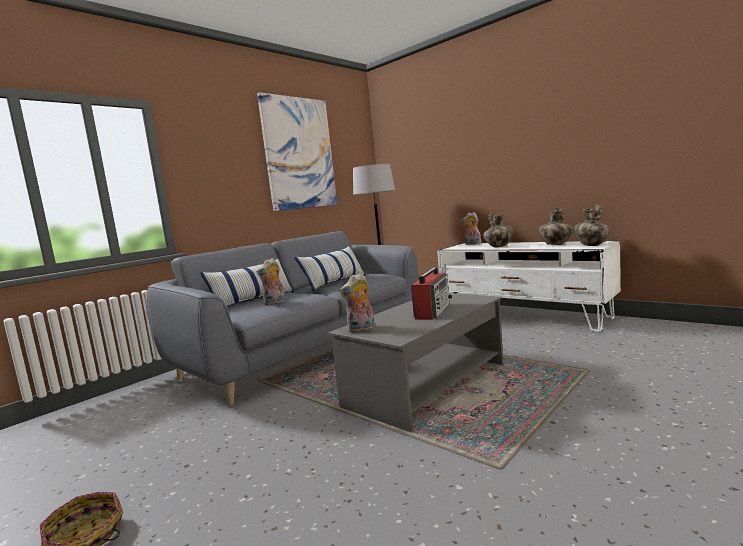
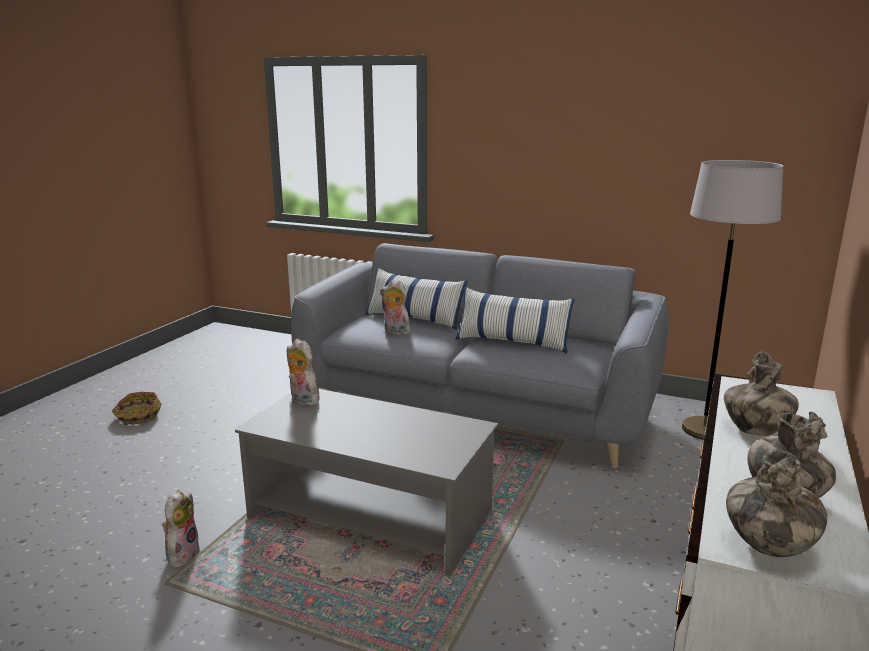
camera: 70 degrees right, 10 degrees up
picture [257,92,337,211] -> none
radio [411,264,452,320] -> none
plush toy [461,212,482,245] -> plush toy moved to [162,490,201,568]

